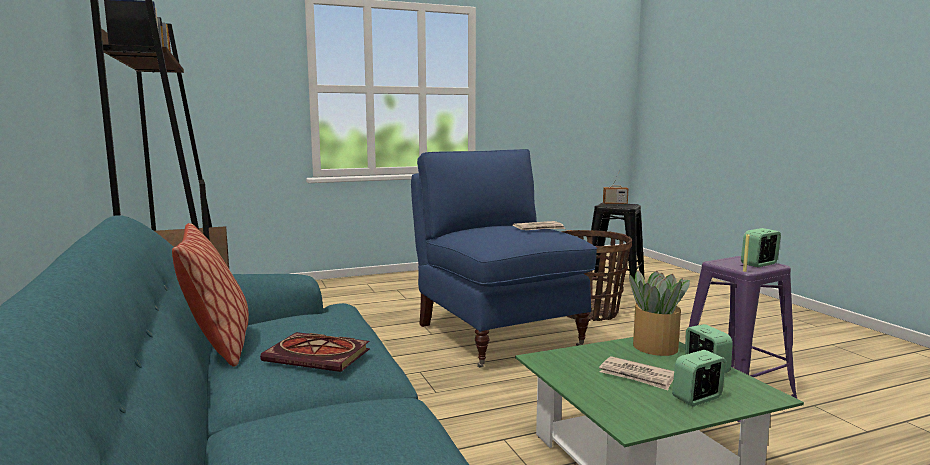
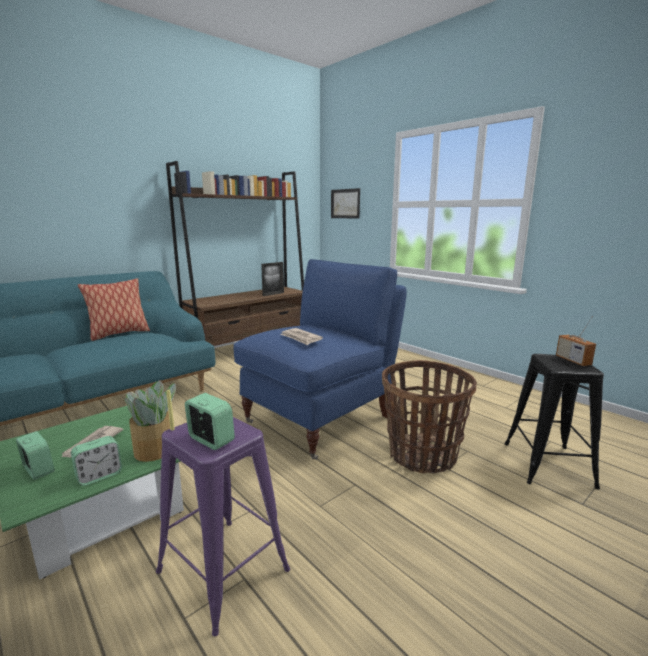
camera: 70 degrees right, 5 degrees up
book [260,332,370,372] -> none
none -> picture [331,188,360,219]

